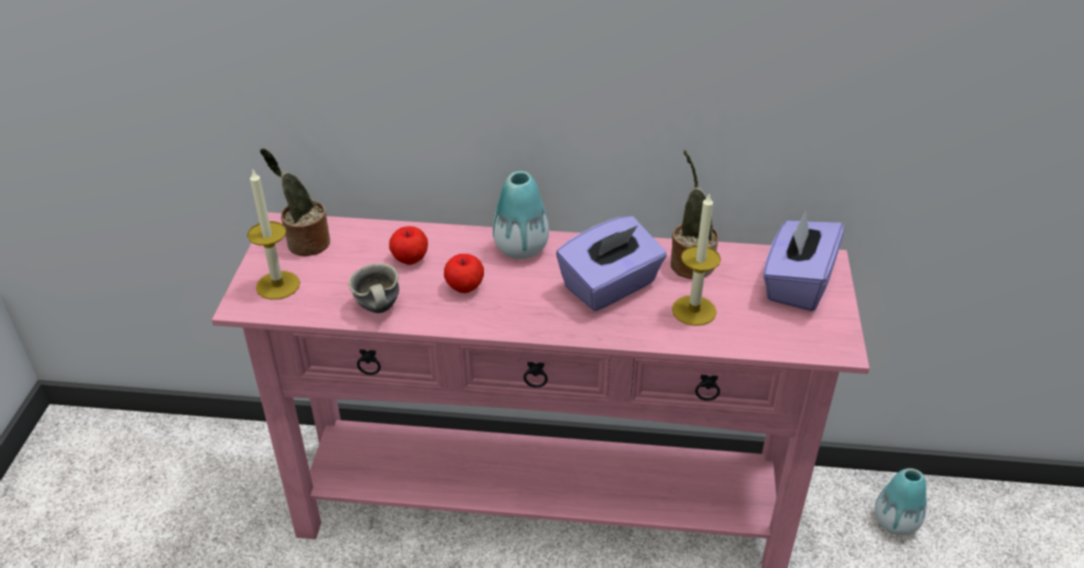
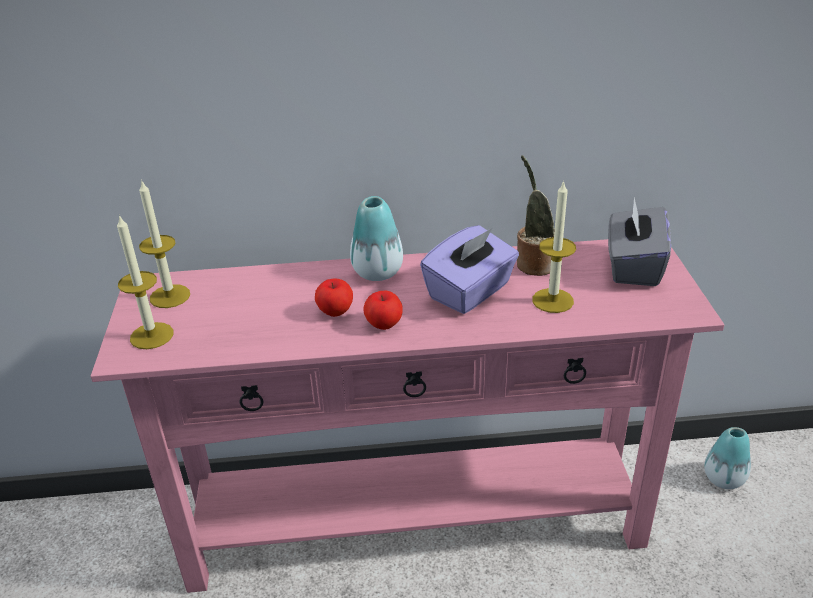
camera: 10 degrees left, 5 degrees down
potted plant [260,148,330,256] -> candle [139,179,190,308]
grey mug [348,263,399,313] -> none
apple [389,226,428,265] -> apple moved to [363,291,402,330]
purple tissue box [763,210,844,311] -> grey tissue box [608,197,671,286]

